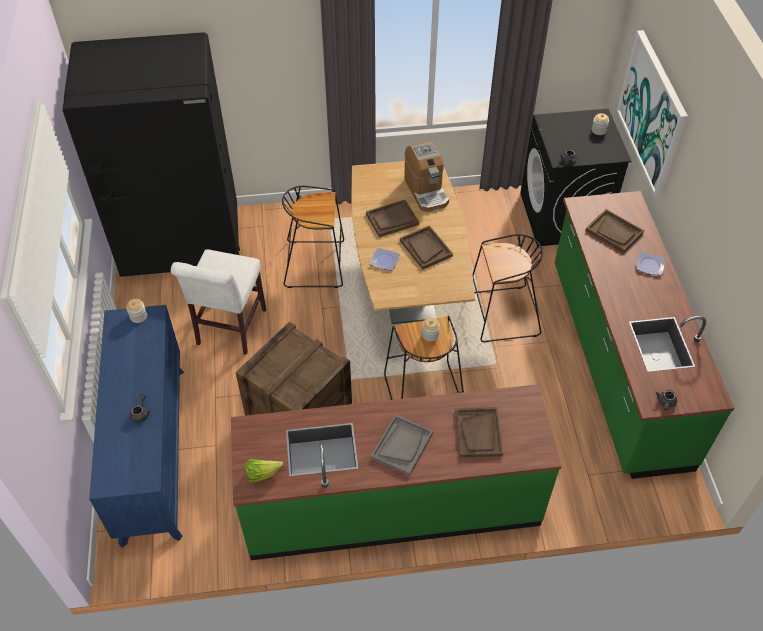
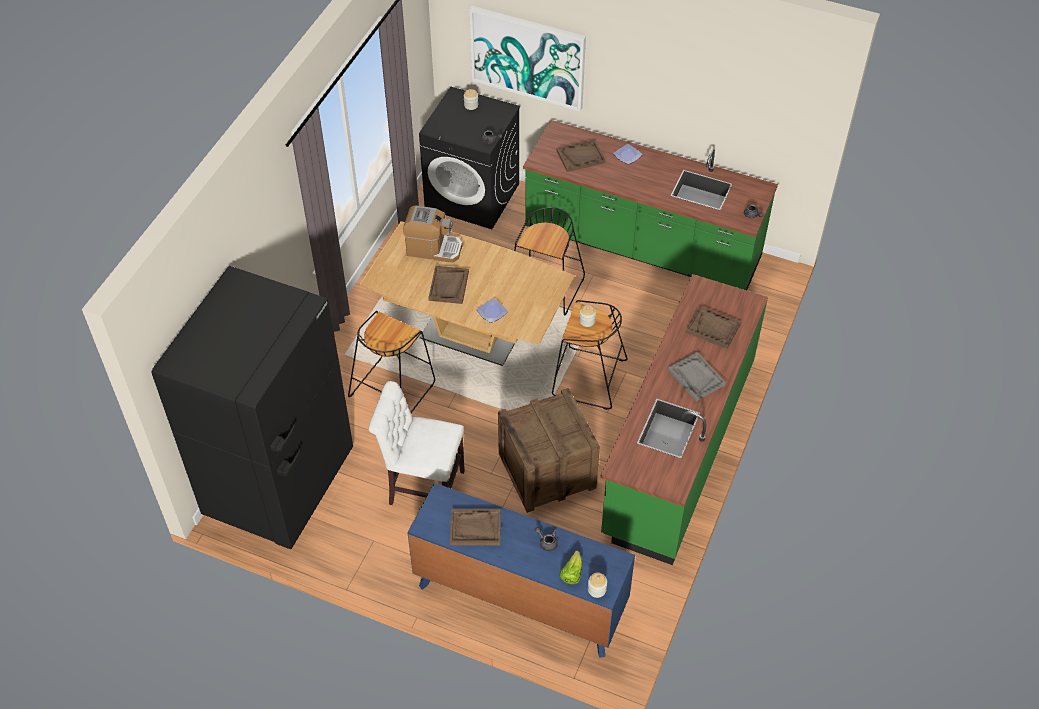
camera: 60 degrees left, 0 degrees up
jar [126,299,147,323] -> jar moved to [588,572,607,598]
white chair [171,249,266,355] -> white chair turned 150 degrees clockwise [369,381,465,505]
lettuce [245,459,284,482] -> lettuce moved to [560,550,582,584]
brown tray [400,225,453,270] -> brown tray moved to [450,509,501,545]

